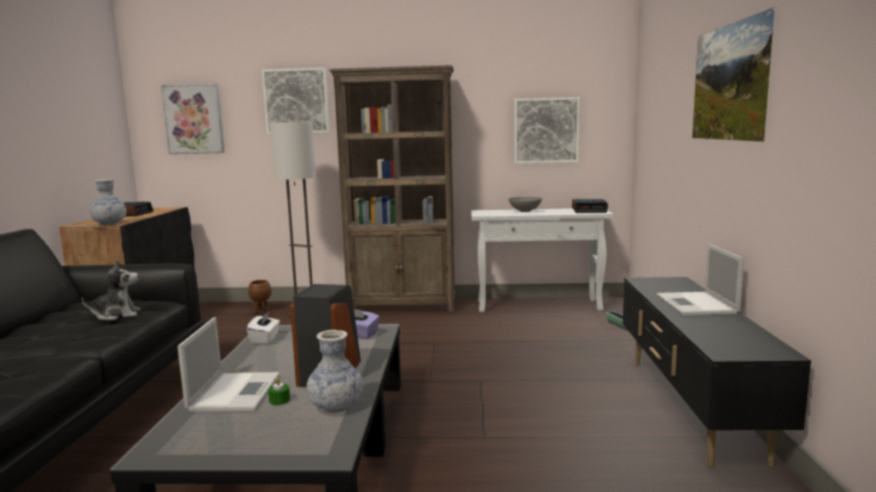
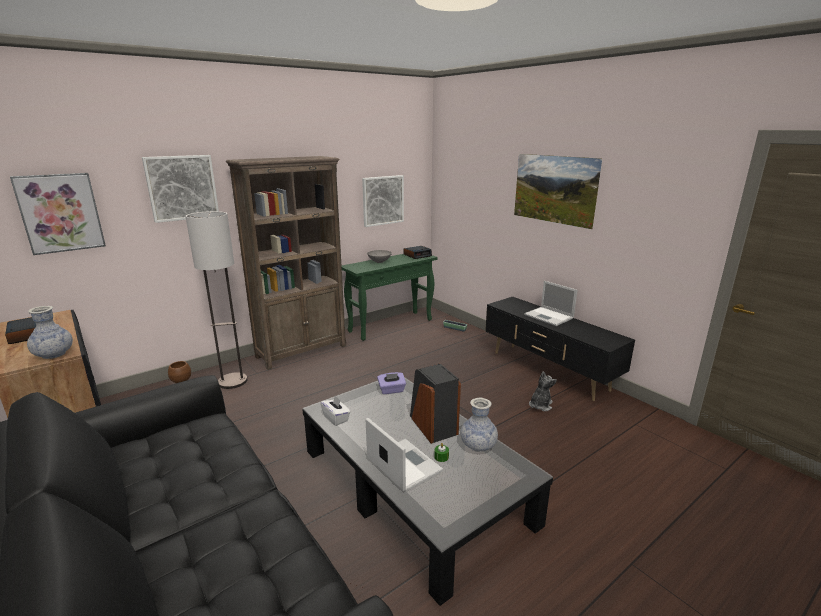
camera: 40 degrees left, 10 degrees up
plush toy [81,260,140,321] -> plush toy moved to [529,371,557,411]
white console table [471,208,614,313] -> green console table [342,254,438,341]

